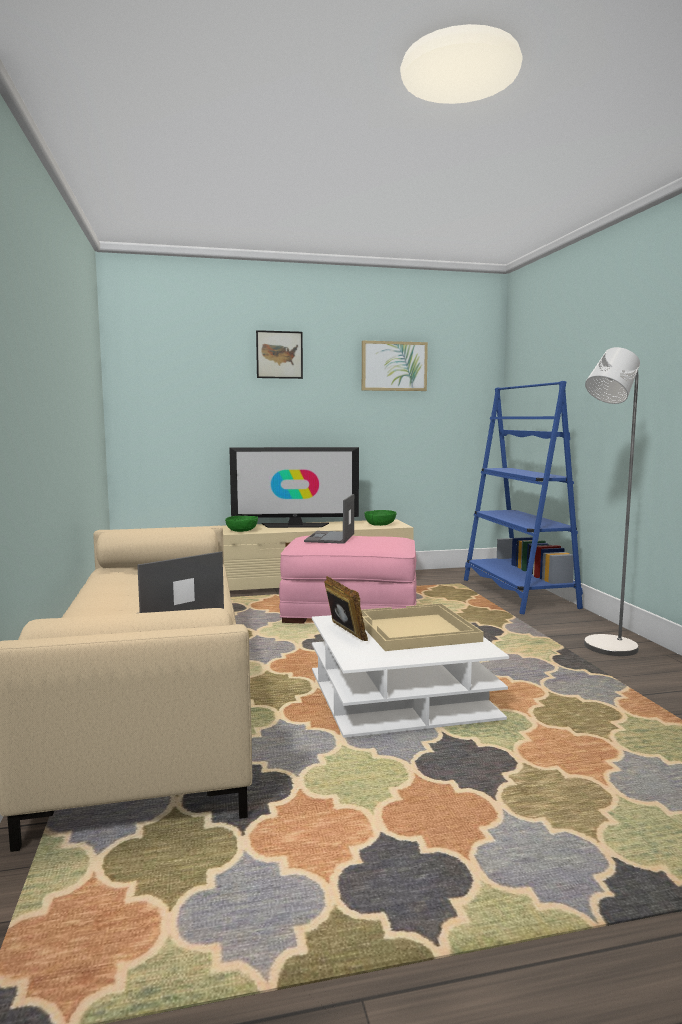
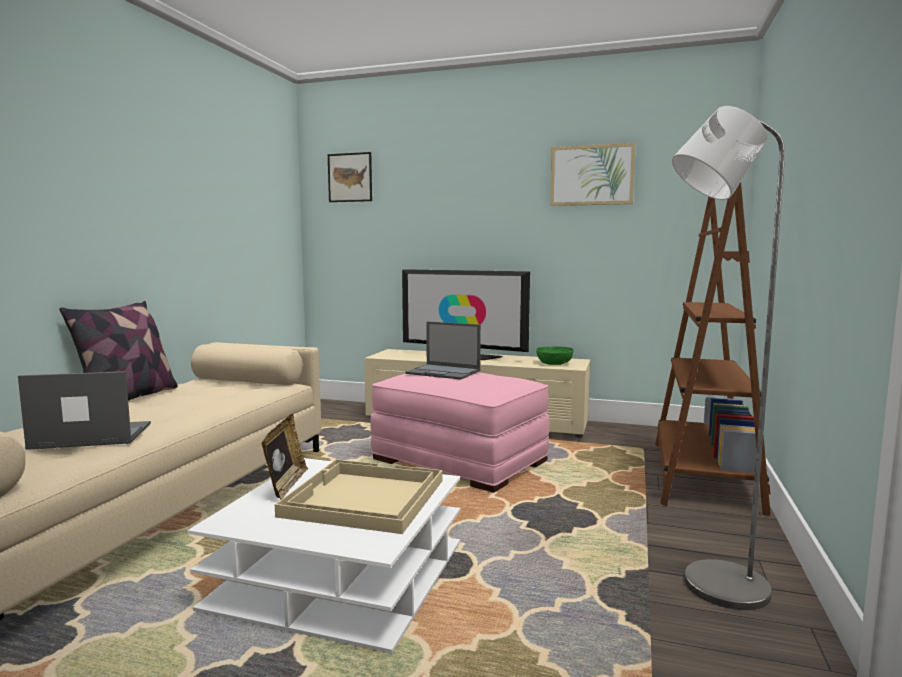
camera: 30 degrees right, 0 degrees up
green bowl [225,516,258,532] -> none
picture [256,330,303,379] -> picture moved to [328,152,372,202]
laptop [304,494,354,544] -> laptop turned 105 degrees counterclockwise [406,321,481,380]
blue bookcase [464,381,583,614] -> brown bookcase [655,182,771,515]
none -> pillow [59,301,178,401]

